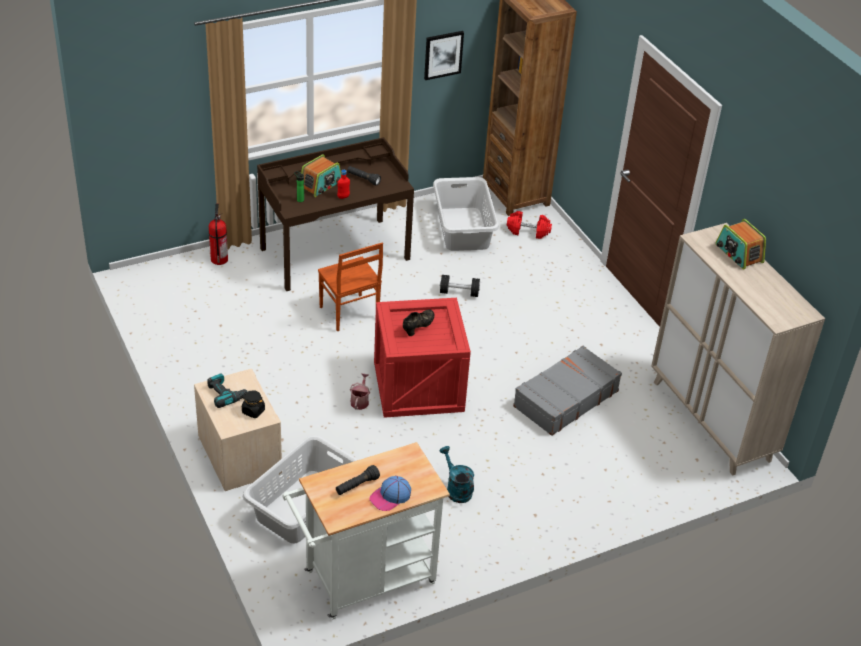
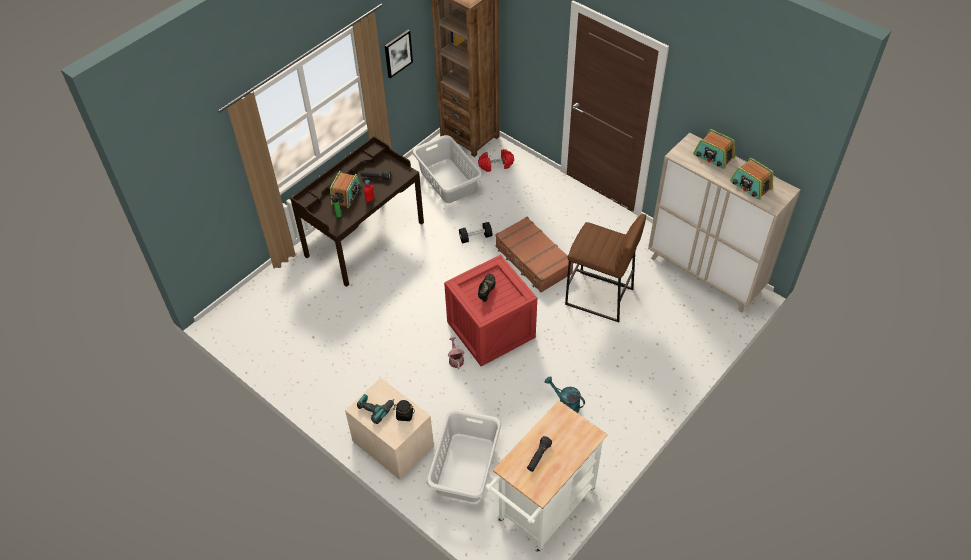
camera: 20 degrees left, 10 degrees up
fire extinguisher [209,203,228,265] -> none
brown chair [318,243,383,331] -> none
cap [369,476,411,511] -> none
grey suitcase [513,346,622,436] -> brown stool [565,214,646,322]
none -> brown suitcase [495,217,573,292]
none -> radio [730,158,773,200]

